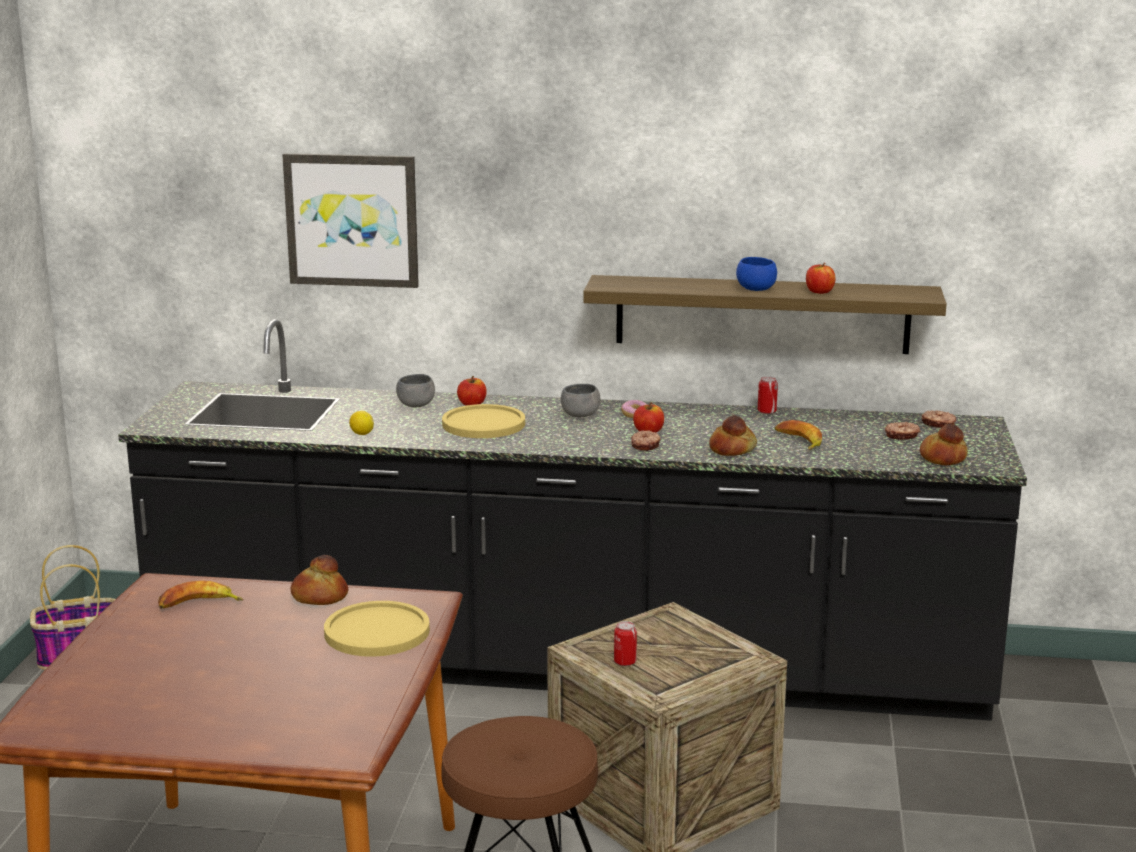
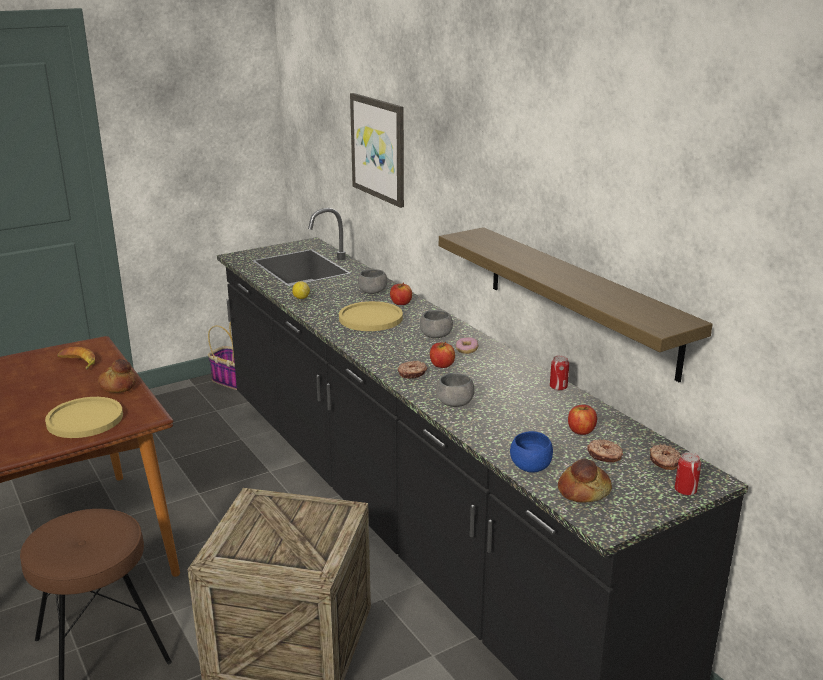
camera: 50 degrees right, 5 degrees up
can [614,621,637,666] -> can moved to [675,452,701,495]
bread [709,415,757,456] -> grey bowl [436,373,475,407]
blue bowl [736,257,777,291] -> blue bowl moved to [510,431,553,473]
banana [775,420,822,450] -> none
apple [806,263,836,294] -> apple moved to [568,405,597,435]

